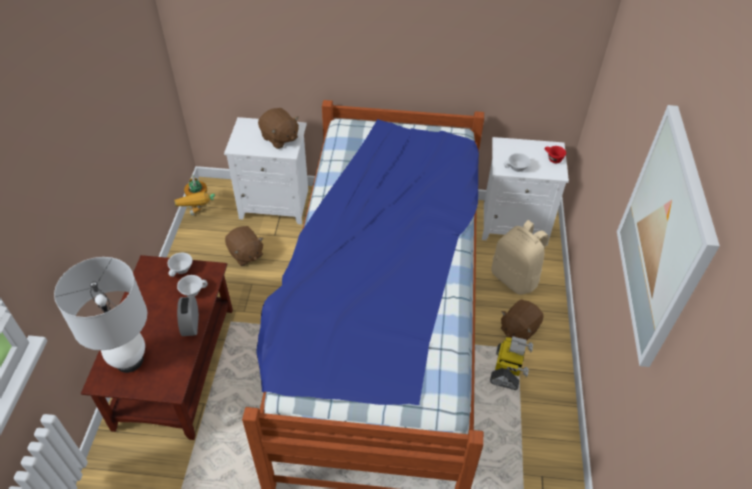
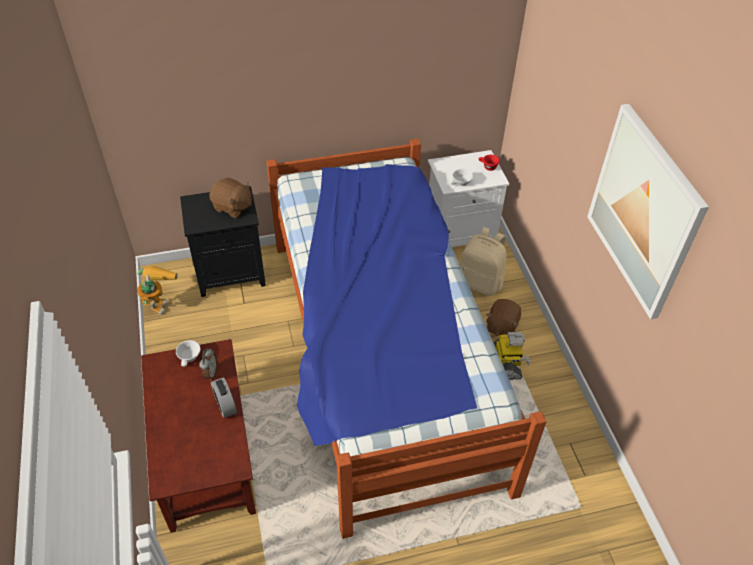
camera: 20 degrees left, 0 degrees up
white table lamp [54,257,147,373] -> none
toy robot [174,175,215,216] -> toy robot turned 135 degrees counterclockwise [137,266,178,315]
white cup [177,275,208,297] -> alarm clock [199,348,217,381]
white nightstand [224,117,308,225] -> black nightstand [180,186,266,297]
brown plush toy [225,226,263,266] -> none

